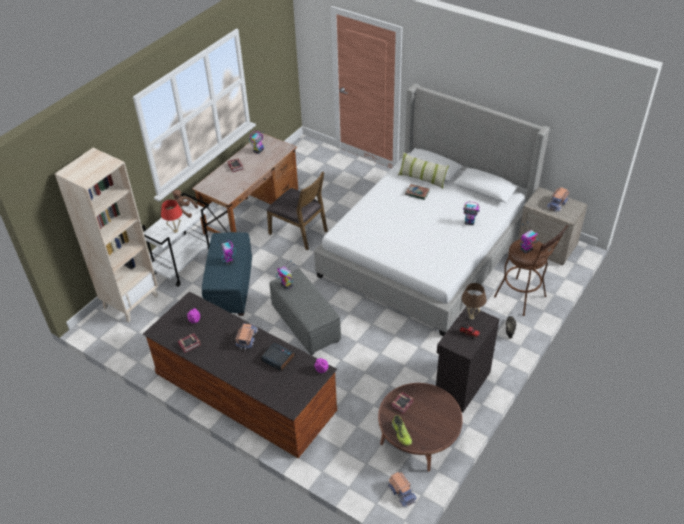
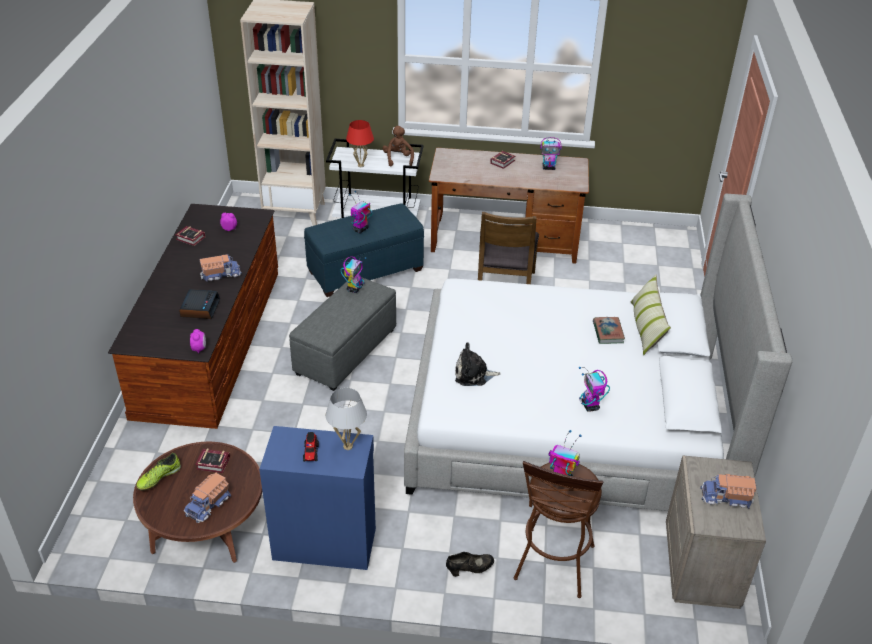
camera: 60 degrees right, 5 degrees down
toy truck [388,472,417,507] -> toy truck moved to [184,472,231,523]
black cabinet [436,307,499,413] -> blue cabinet [259,426,376,570]
brown table lamp [462,283,487,320] -> white table lamp [326,388,367,450]
none -> plush toy [455,342,501,386]

